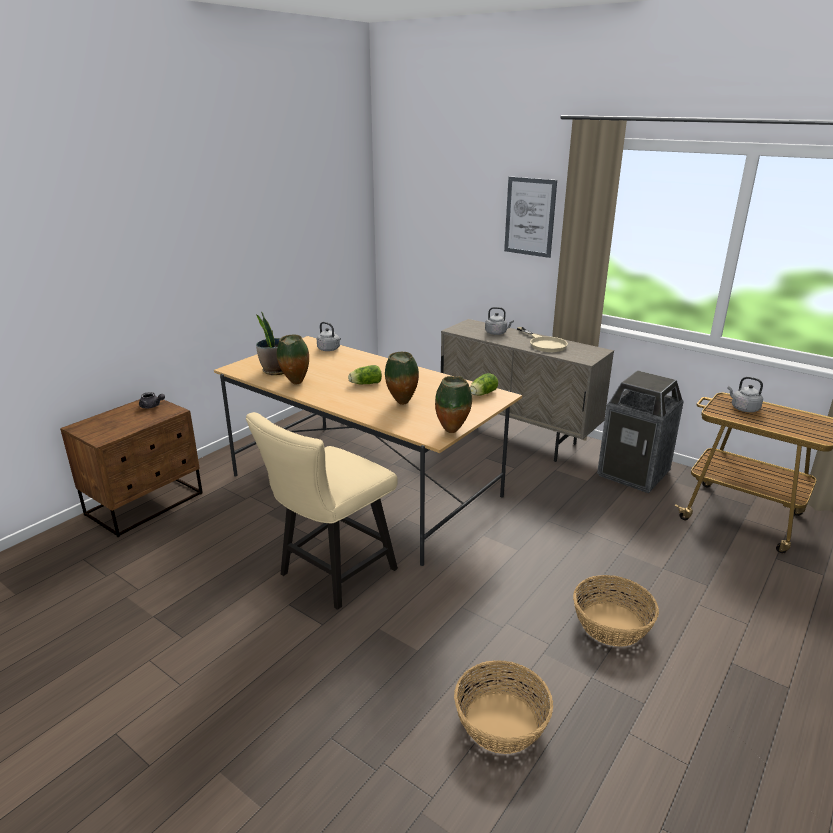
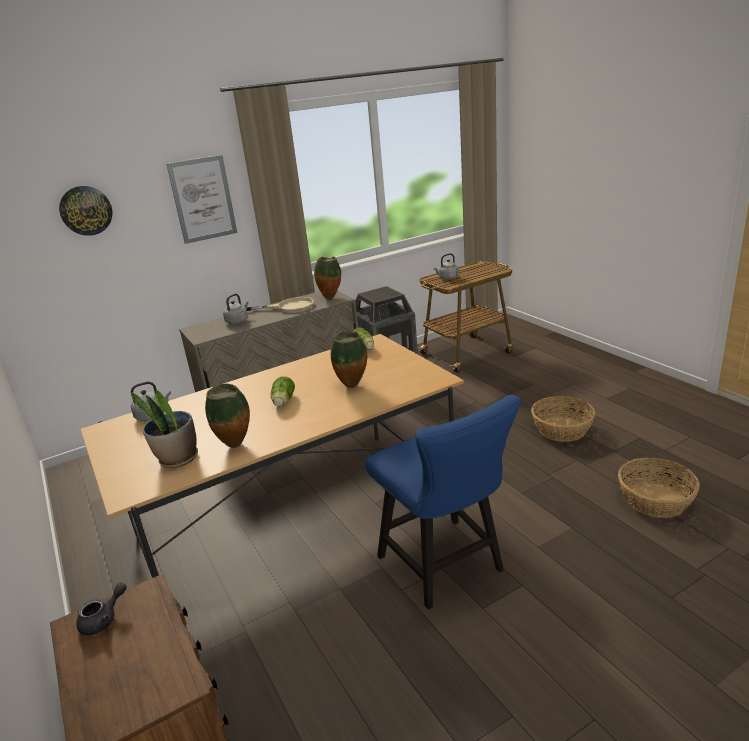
camera: 65 degrees left, 0 degrees up
beige chair [246,412,398,610] -> blue chair [365,395,521,610]
vase [435,376,472,433] -> vase moved to [314,256,341,299]
none -> wall clock [59,186,112,236]

